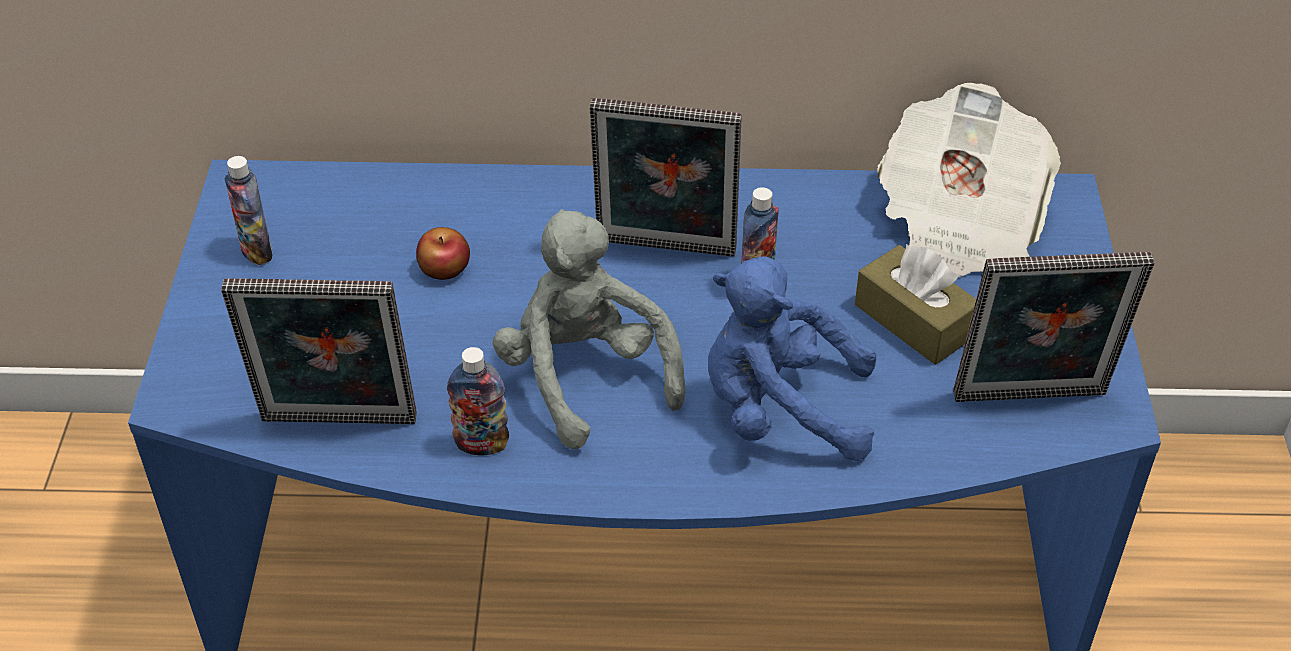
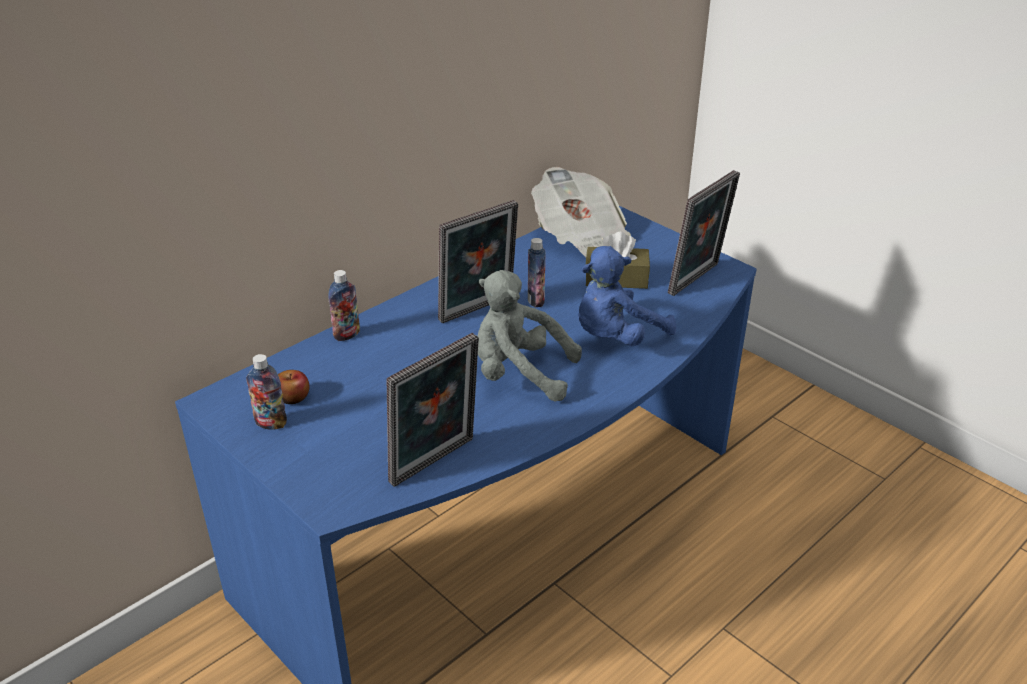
camera: 45 degrees left, 10 degrees down
apple [416,227,470,280] -> apple moved to [278,370,310,404]
bottle [447,347,509,455] -> bottle moved to [328,270,360,341]

